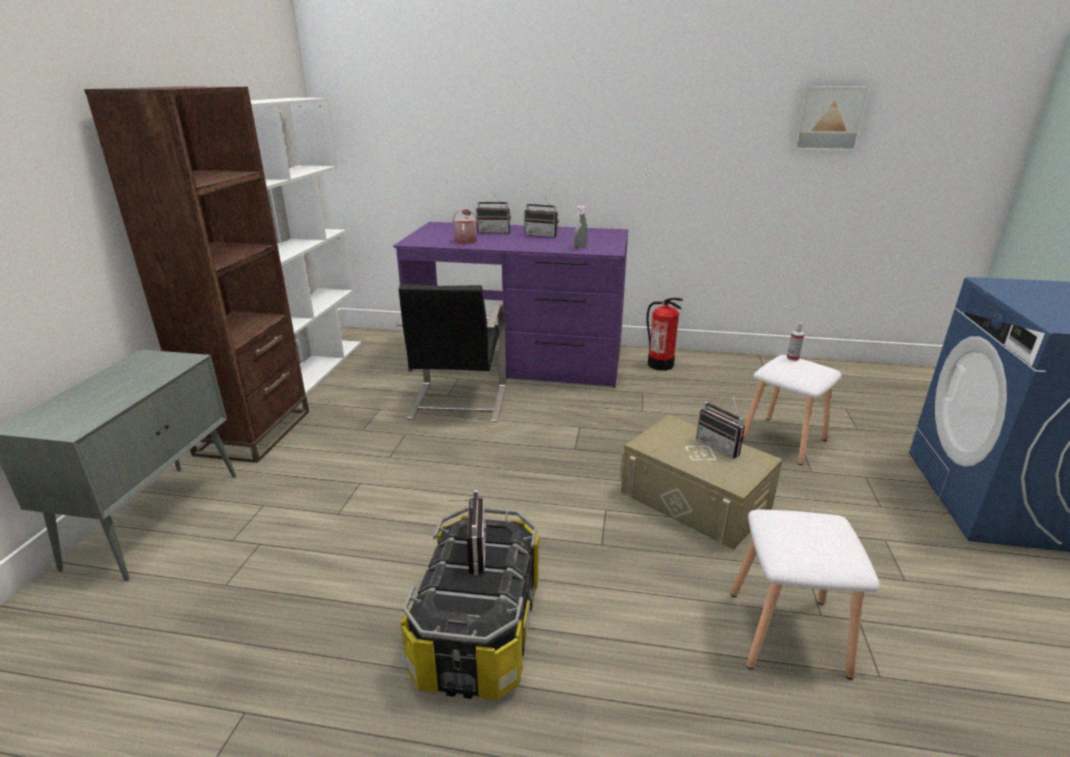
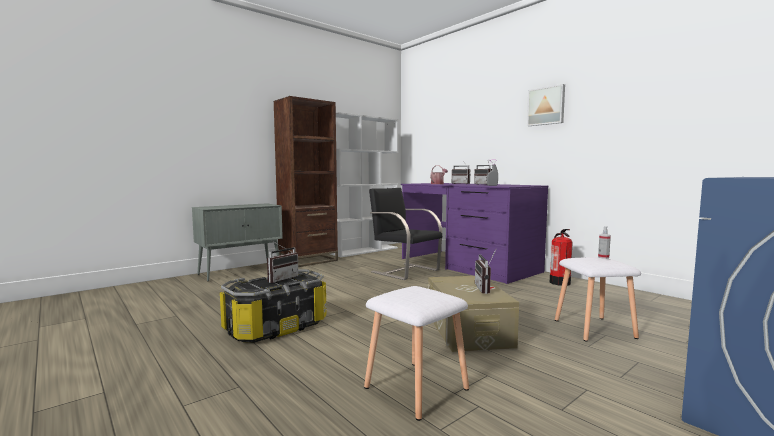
camera: 40 degrees right, 20 degrees down
black chair [396,284,506,422] -> black chair turned 90 degrees clockwise [369,188,442,280]
picture [793,86,870,151] -> picture moved to [527,84,565,126]

